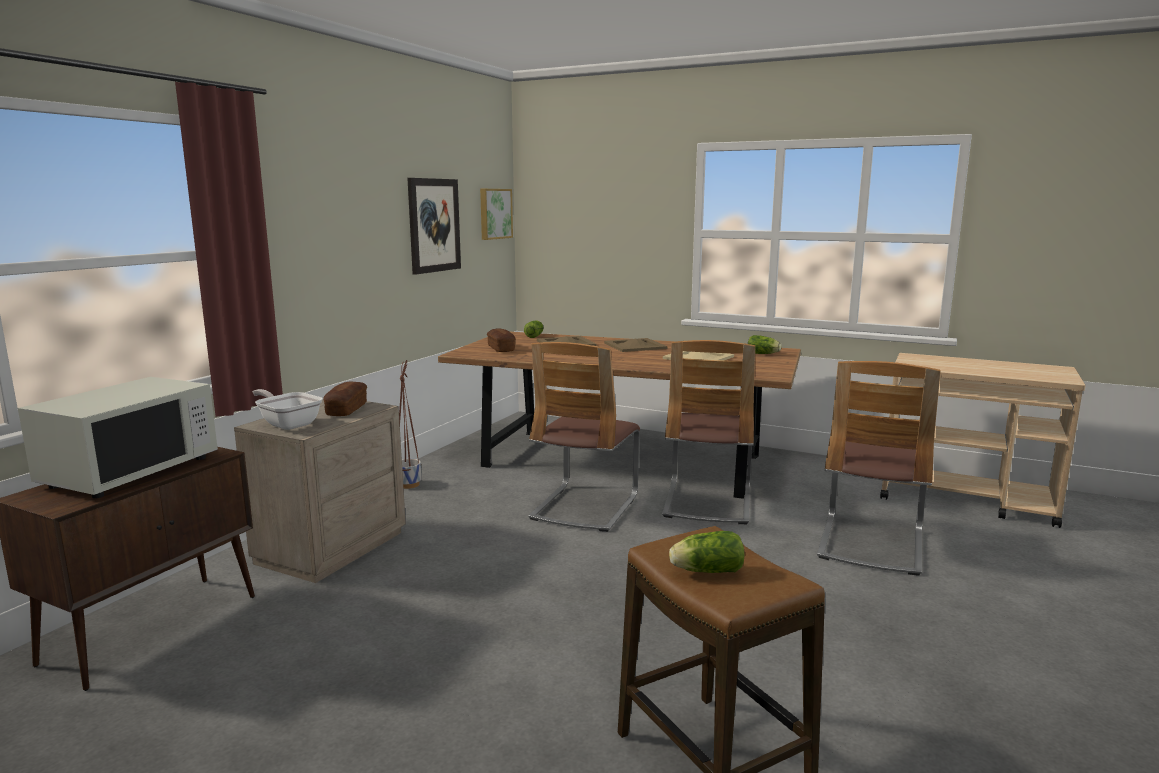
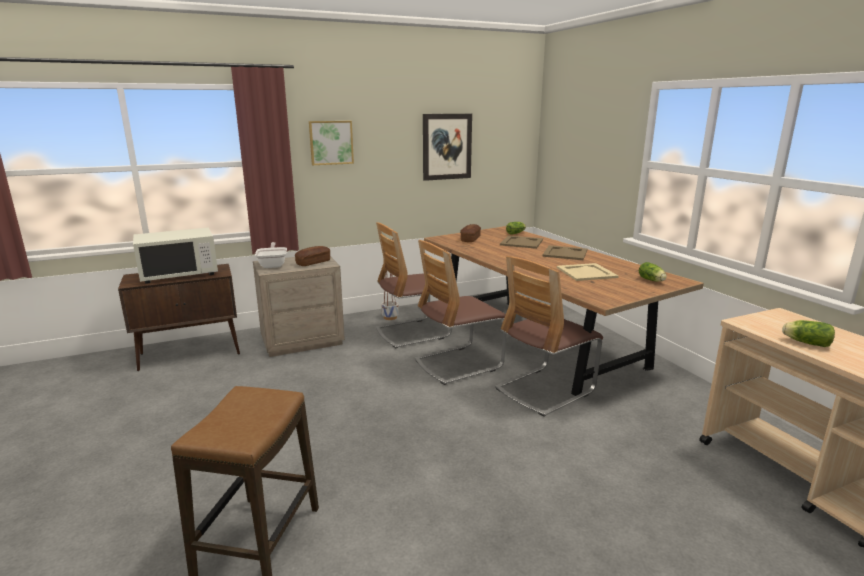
camera: 40 degrees right, 5 degrees up
picture [480,189,513,240] -> picture moved to [309,121,354,165]
lettuce [669,531,745,573] -> lettuce moved to [782,320,835,347]
chair [817,361,941,576] -> chair moved to [376,222,452,348]

